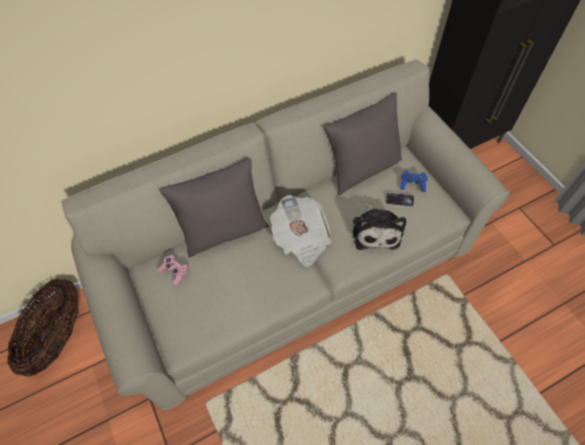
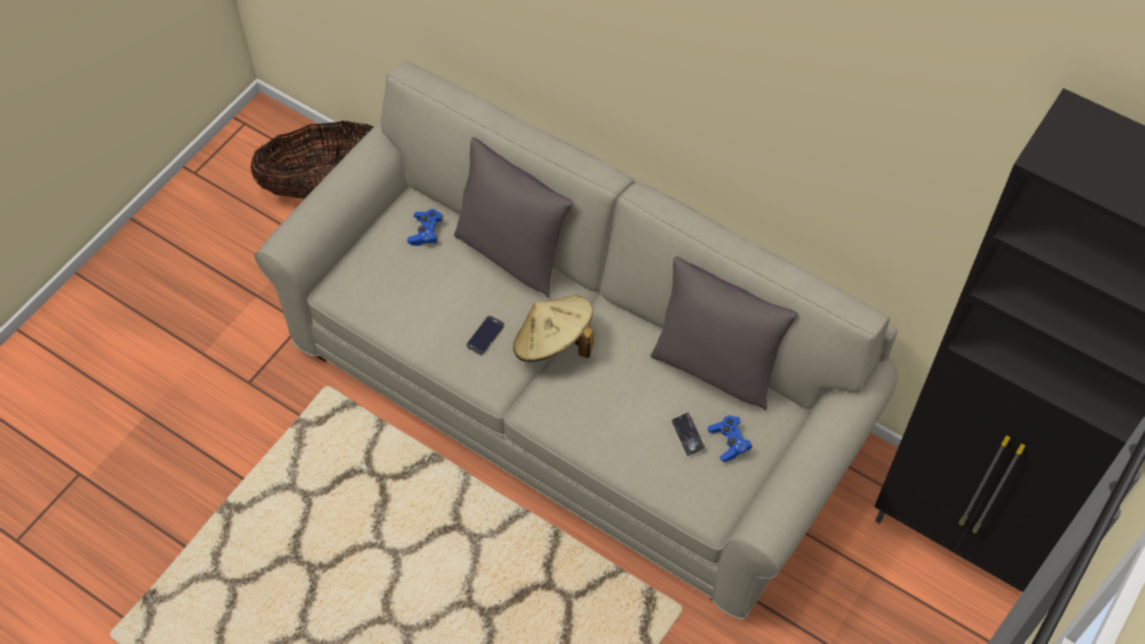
camera: 60 degrees right, 0 degrees up
pink game controller [157,255,189,286] -> blue game controller [407,209,443,246]
newspaper [270,195,332,267] -> beige hat [513,295,594,362]
plush toy [352,202,406,250] -> none
none -> phone [467,316,504,355]

